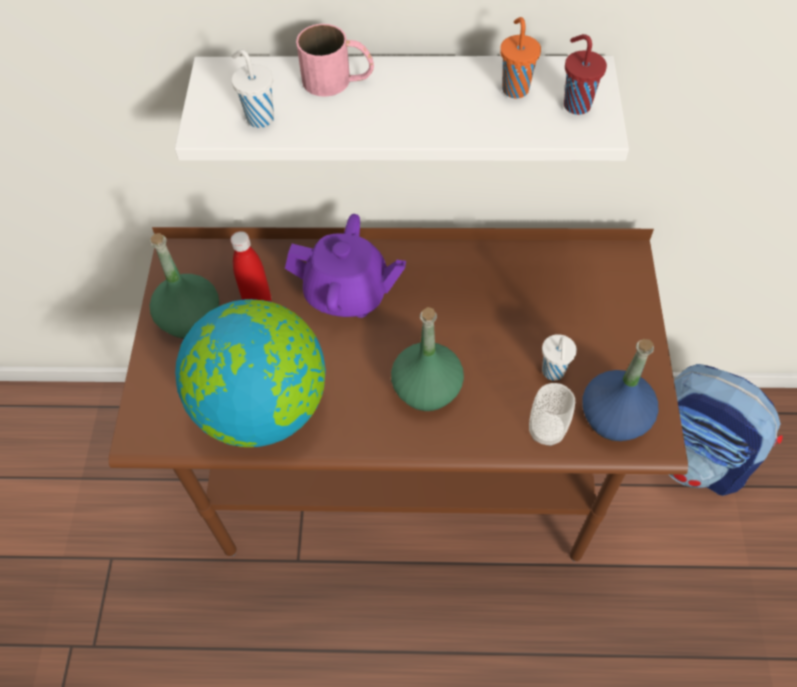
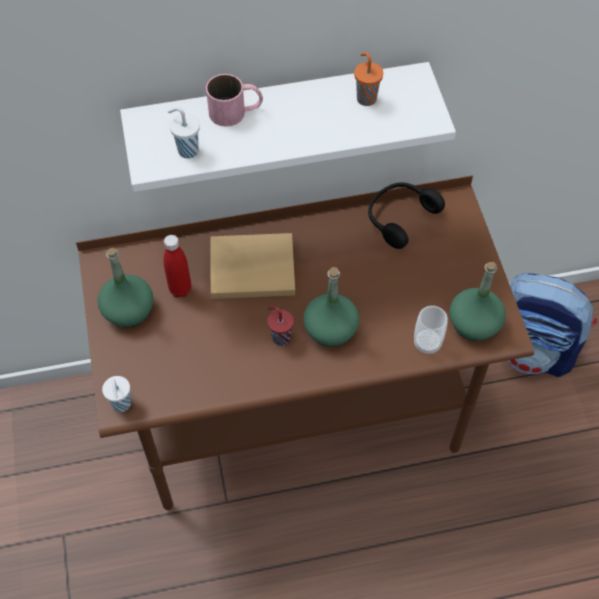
camera: 15 degrees left, 0 degrees up
globe [175,299,326,447] -> none
purple teapot [285,214,406,318] -> beige book [210,233,295,299]
white cup [542,334,577,381] -> white cup moved to [102,376,131,412]
red cup [564,34,607,115] -> red cup moved to [267,307,294,346]
blue bottle [582,339,659,441] -> green bottle [449,262,506,341]
none -> black headphones [368,182,445,249]

